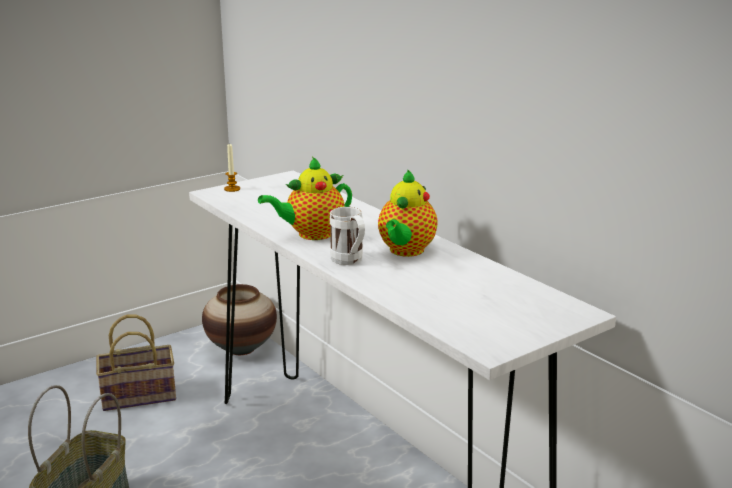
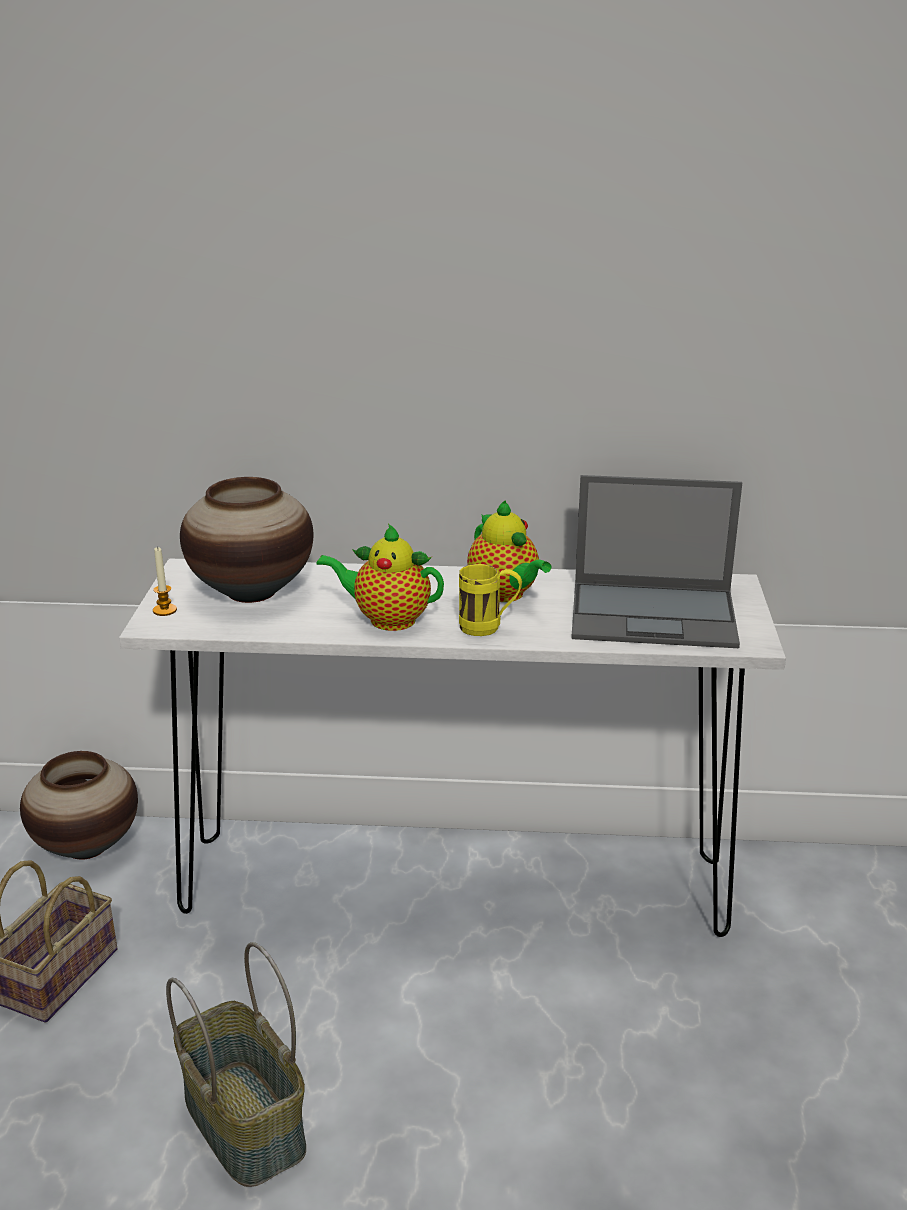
camera: 50 degrees left, 5 degrees up
teapot [258,157,352,240] -> teapot turned 90 degrees clockwise [316,524,444,631]
white mug [330,207,365,265] -> yellow mug [459,564,522,636]
none -> vase [180,477,313,603]
none -> laptop [571,475,742,648]

